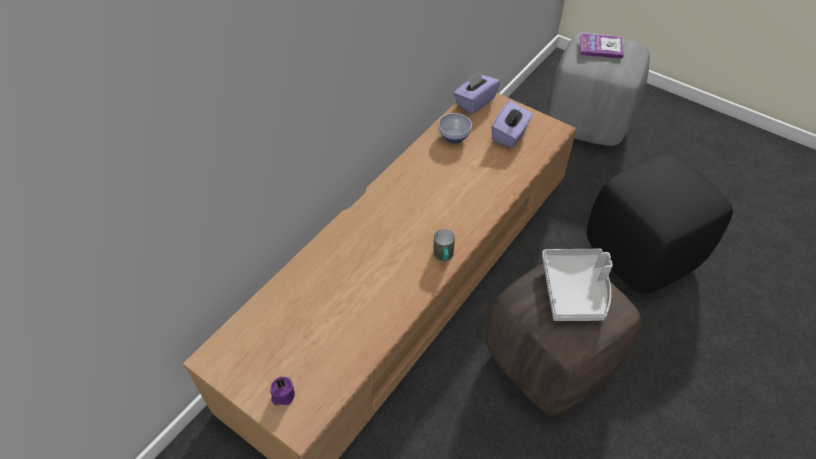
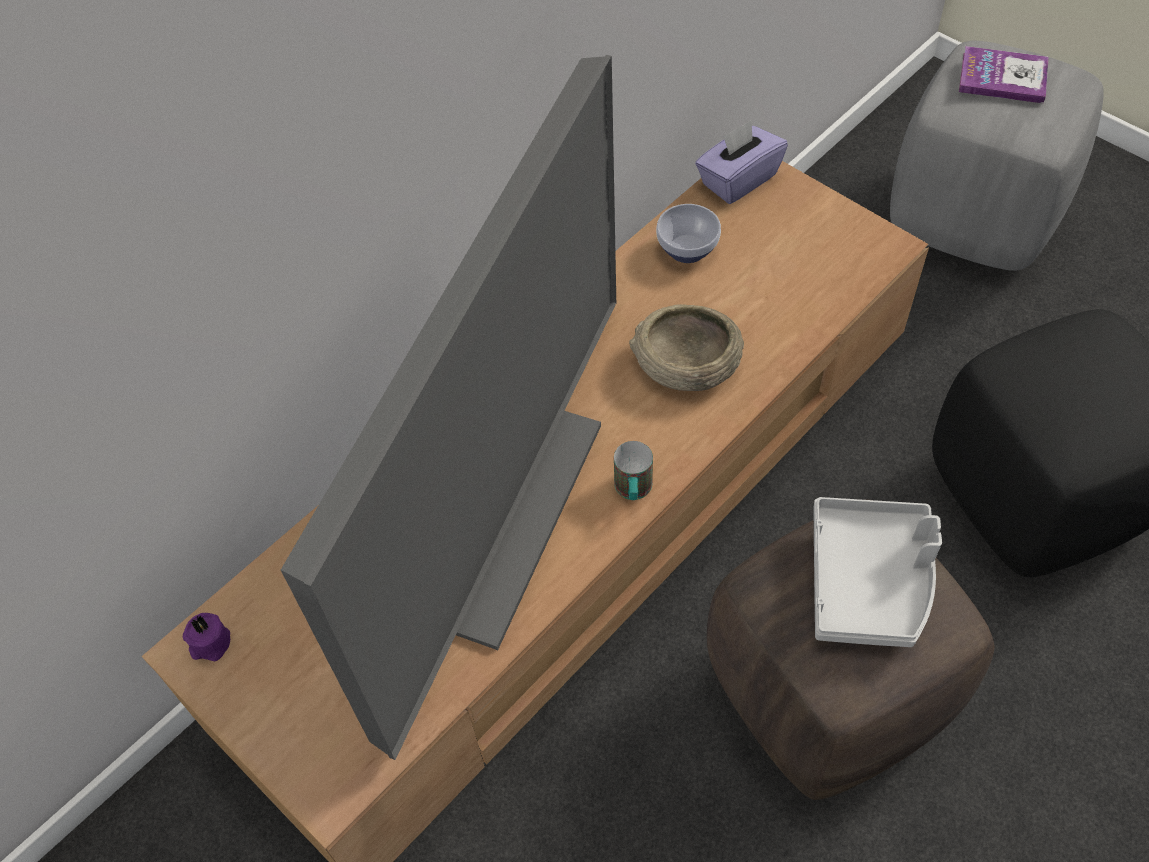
camera: 10 degrees right, 5 degrees up
purple candle [270,377,295,405] -> purple candle moved to [183,613,230,661]
purple tissue box [491,101,533,148] -> none
none -> television [281,55,616,760]
none -> beige bowl [629,304,744,391]

